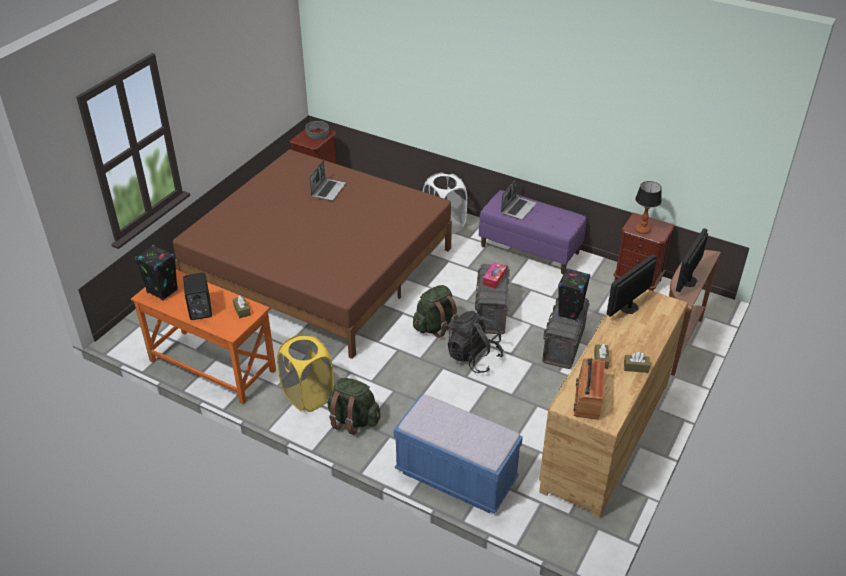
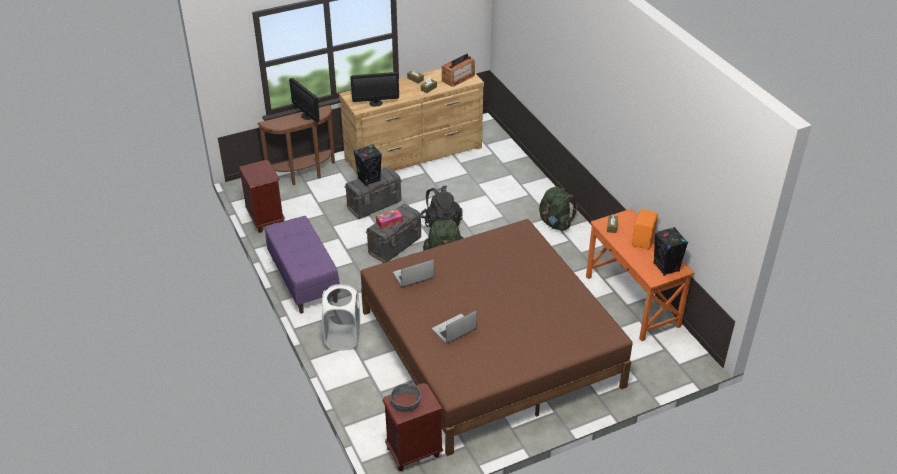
camera: 145 degrees left, 0 degrees up
black speaker [183,273,212,320] -> orange speaker [632,209,658,249]
yellow laundry basket [277,334,334,412] -> none
blue bench [394,394,523,513] -> none
laptop [501,178,536,220] -> laptop moved to [393,260,434,287]
table lamp [635,181,662,234] -> none
monitor [676,228,708,292] -> monitor turned 75 degrees clockwise [289,78,319,122]

